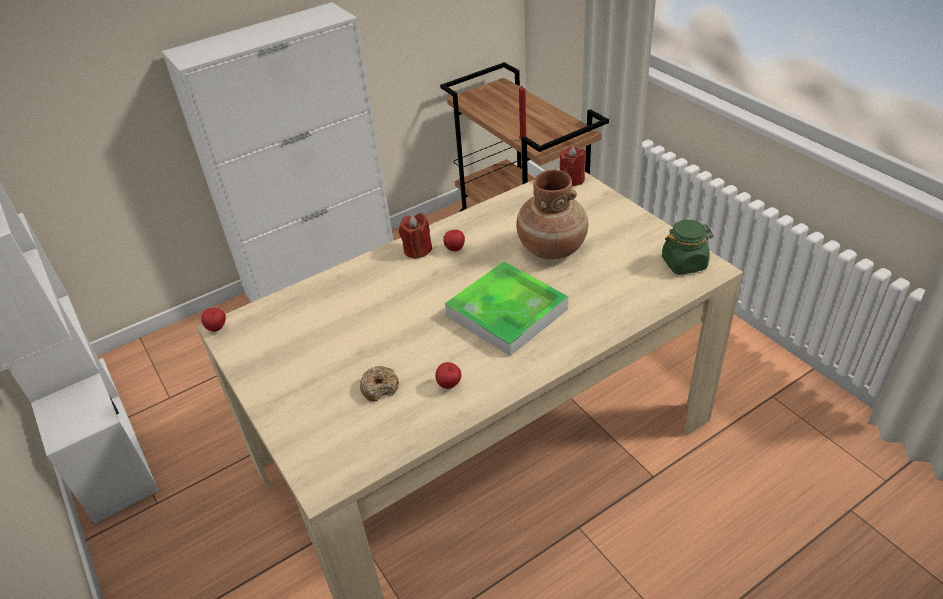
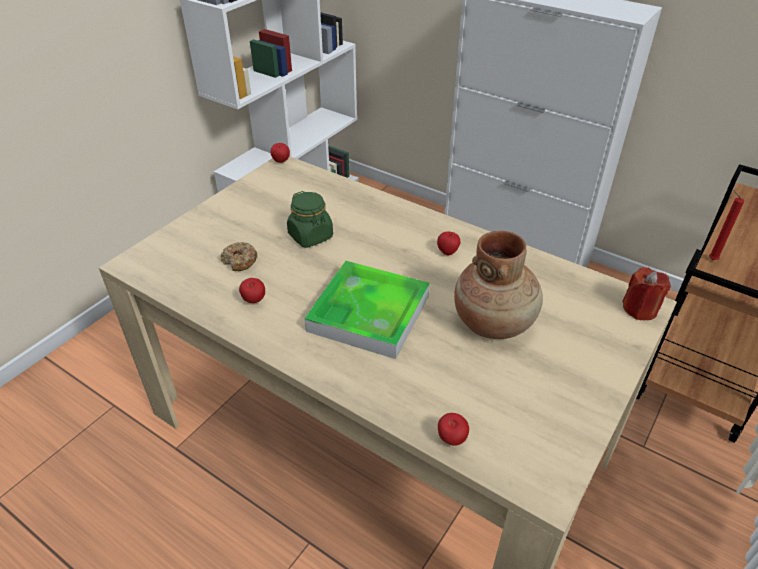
camera: 65 degrees right, 0 degrees up
red candle [399,213,432,259] -> none
green jar [662,220,713,275] -> green jar moved to [287,191,333,248]
none -> apple [438,413,469,446]

